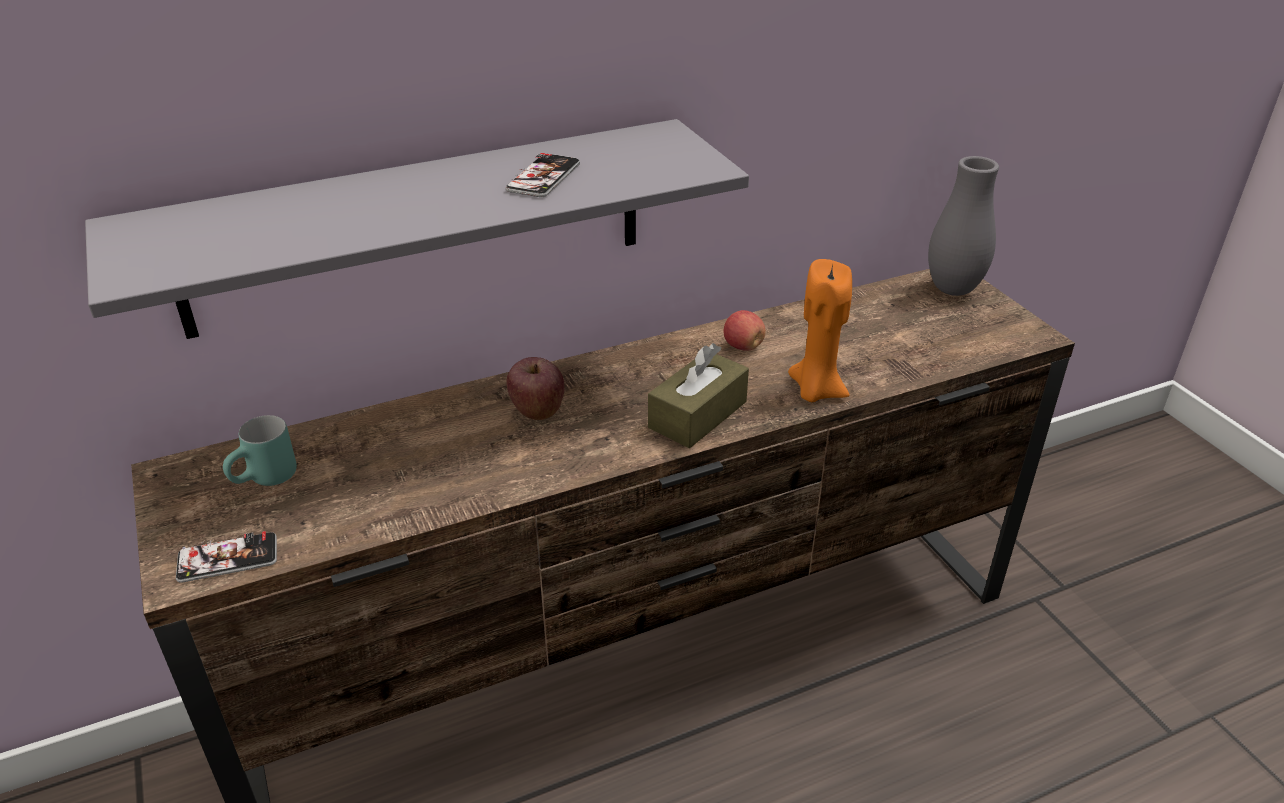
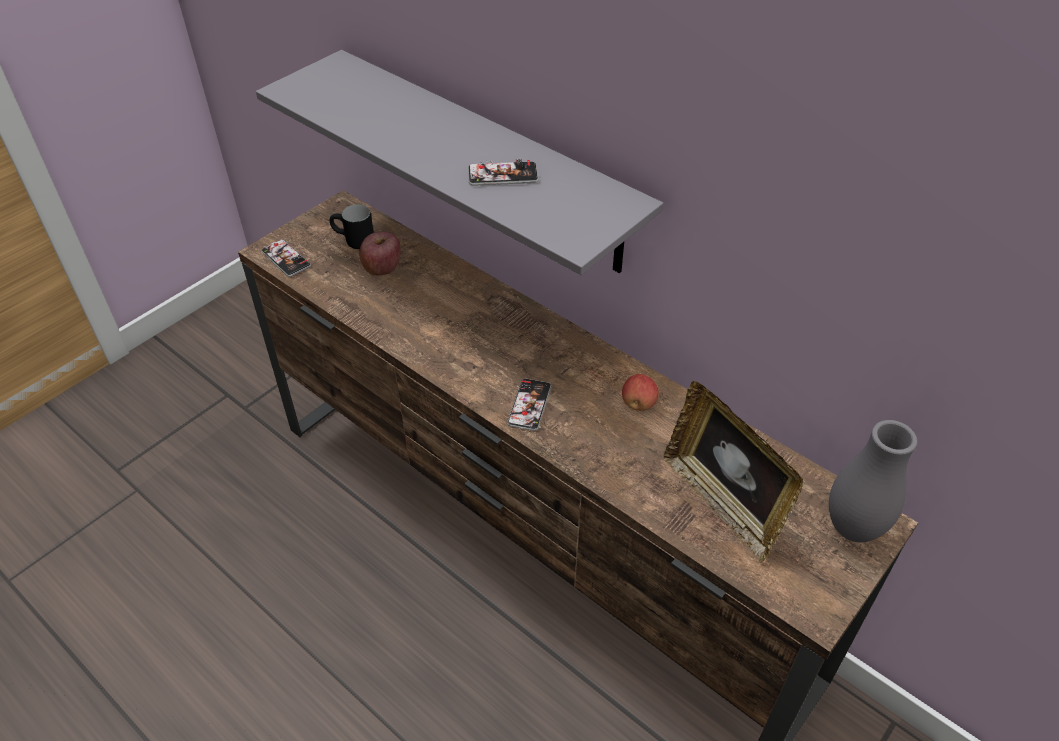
camera: 65 degrees right, 10 degrees up
turquoise mug [223,415,297,486] -> black mug [330,205,374,249]
apple [506,357,564,420] -> apple moved to [359,232,401,275]
brown tissue box [648,343,749,448] -> phone [507,379,551,431]
orange candle [788,259,852,402] -> none
none -> picture frame [664,381,803,563]

